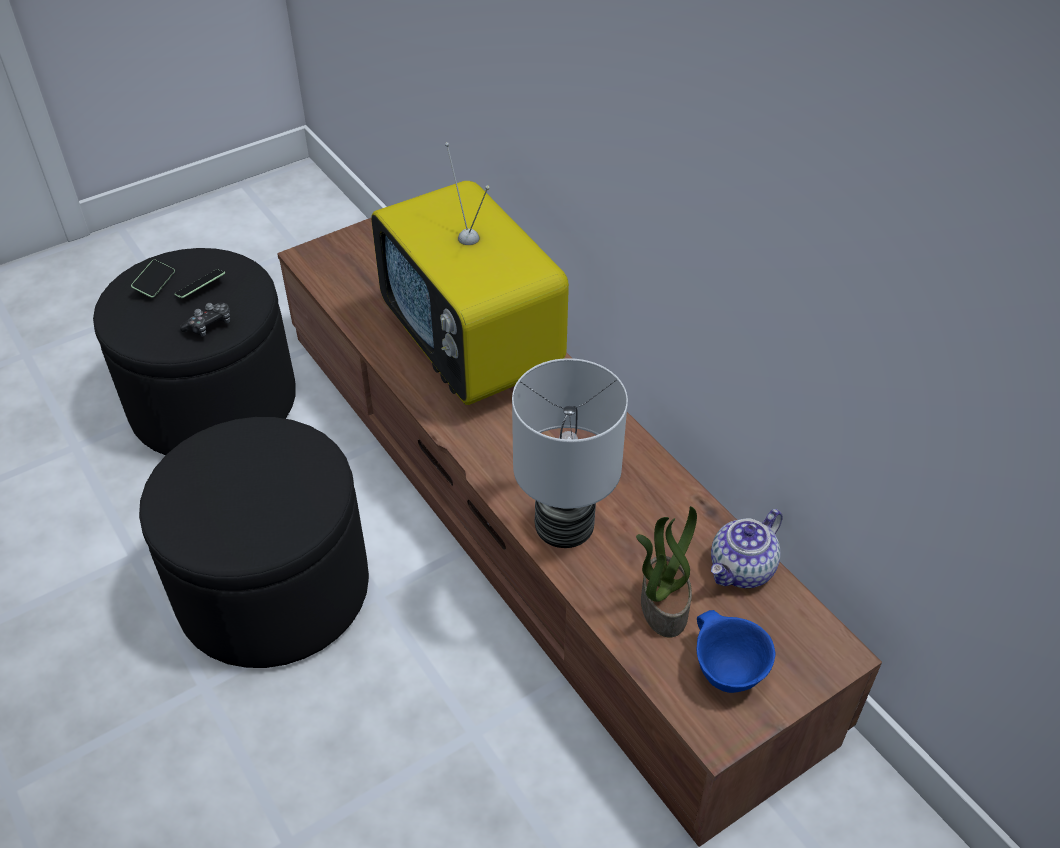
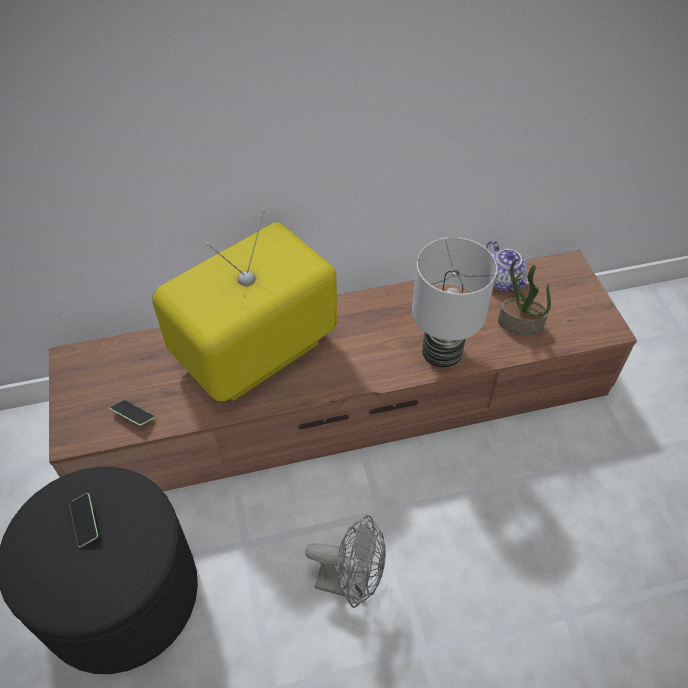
camera: 70 degrees left, 5 degrees up
phone [131,259,175,298] -> phone moved to [109,400,155,426]
black ottoman [139,417,369,668] -> grey fan [305,515,386,608]
game controller [180,302,230,337] -> none
television [371,142,569,405] -> television turned 150 degrees clockwise [152,210,337,402]
blue bowl [697,610,775,693] -> none

